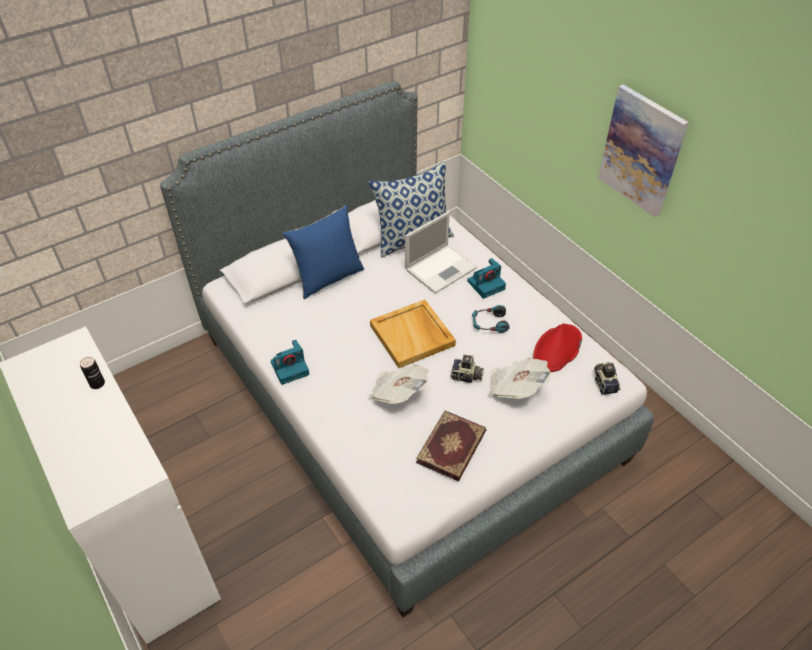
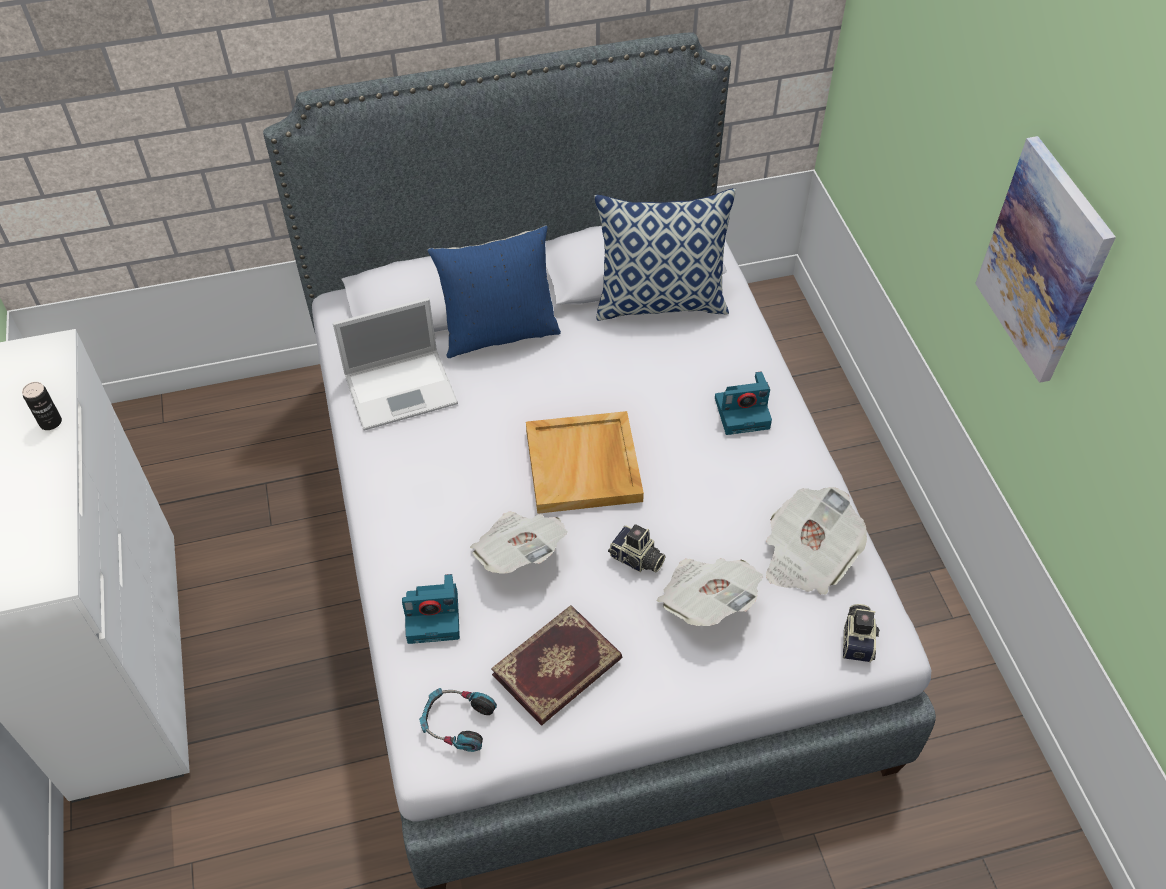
camera: 20 degrees right, 5 degrees up
camera [271,340,309,385] -> camera moved to [402,574,460,644]
laptop [405,212,477,294] -> laptop moved to [333,298,458,430]
headphones [472,305,510,333] -> headphones moved to [419,688,497,752]
red hat [533,323,582,372] -> newspaper [766,487,867,595]

